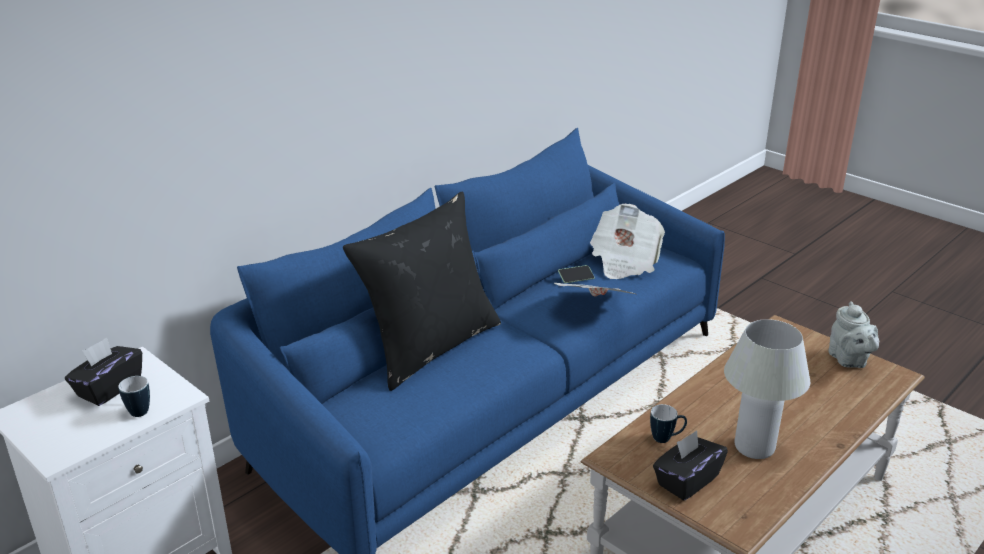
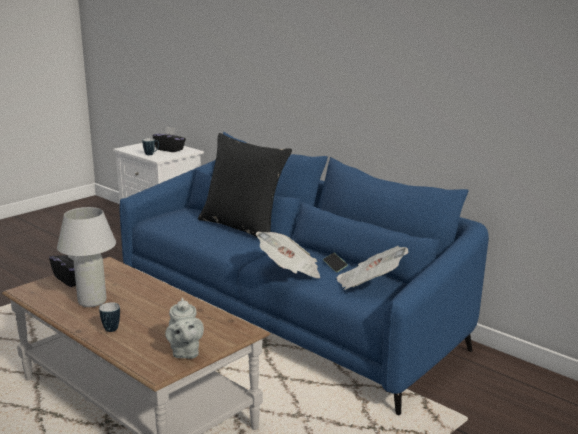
camera: 90 degrees right, 10 degrees down
mug [650,404,687,443] -> mug moved to [99,302,120,332]
grey teapot [828,301,879,368] -> grey teapot turned 90 degrees counterclockwise [165,298,204,359]

